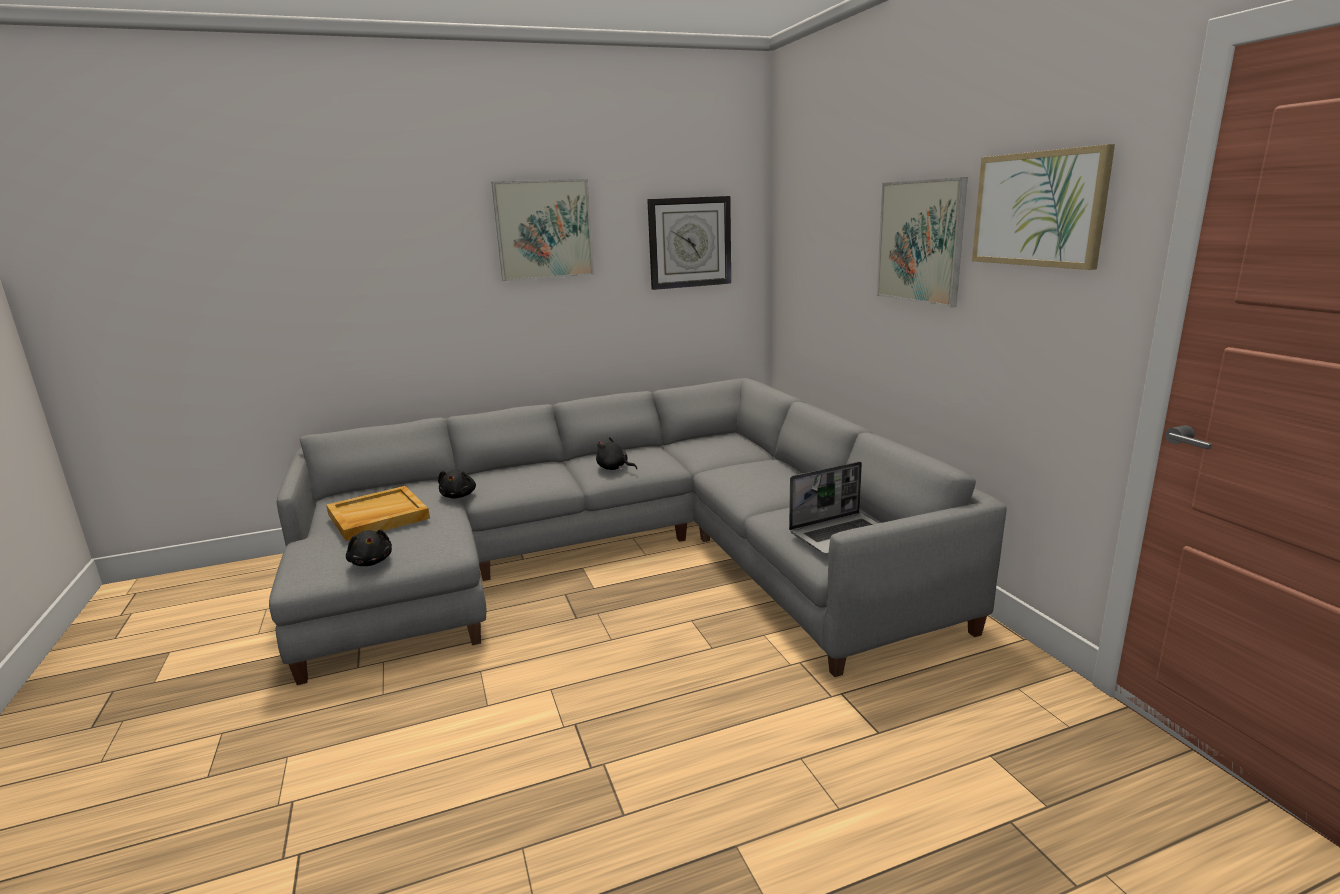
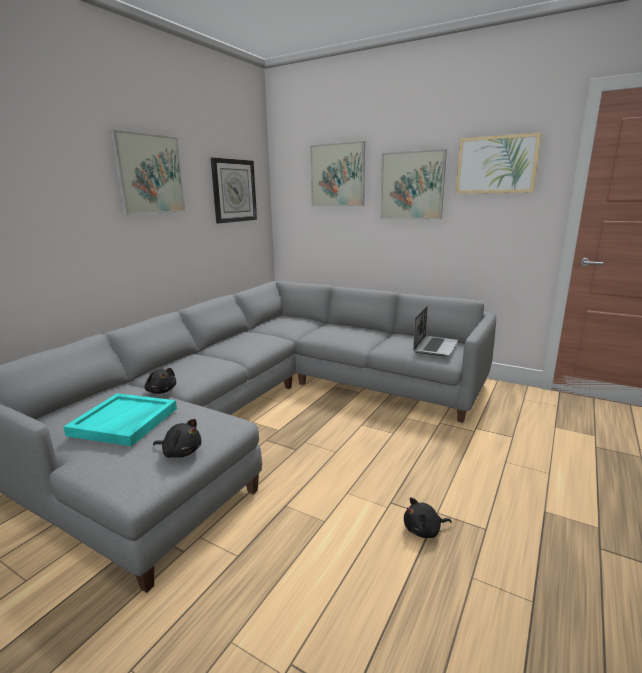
camera: 40 degrees left, 0 degrees up
beige tray [326,486,430,541] -> turquoise tray [63,393,177,446]
black plush toy [596,437,637,471] -> black plush toy moved to [404,497,452,538]
none -> picture [310,141,365,206]

